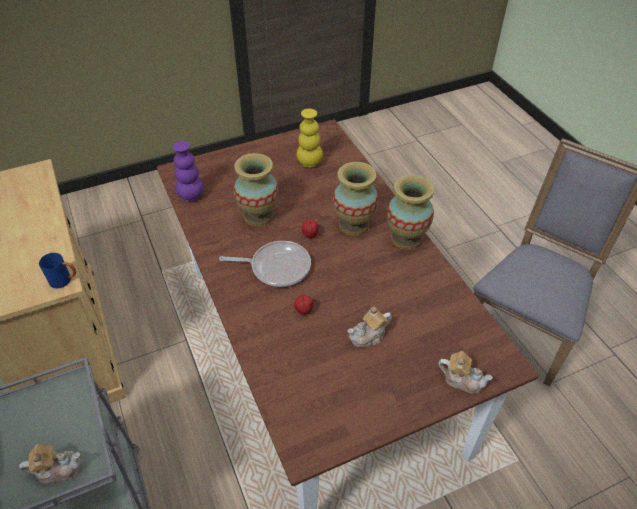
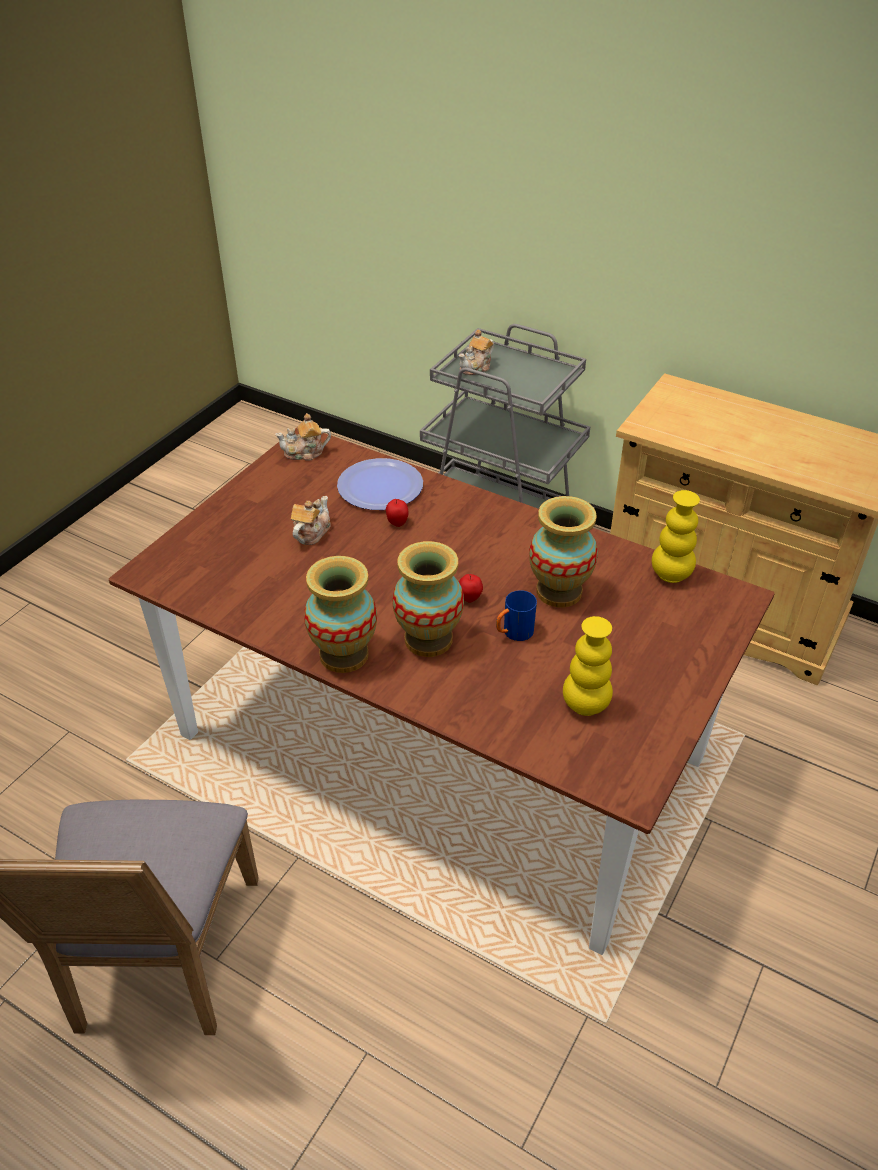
camera: 145 degrees right, 5 degrees down
blue mug [39,253,76,288] -> blue mug moved to [496,590,537,641]
purple vase [173,141,204,201] -> yellow vase [652,490,700,583]
frying pan [219,241,311,287] -> none
teapot [439,351,493,394] -> teapot moved to [275,413,331,460]
none -> plate [337,458,423,510]

